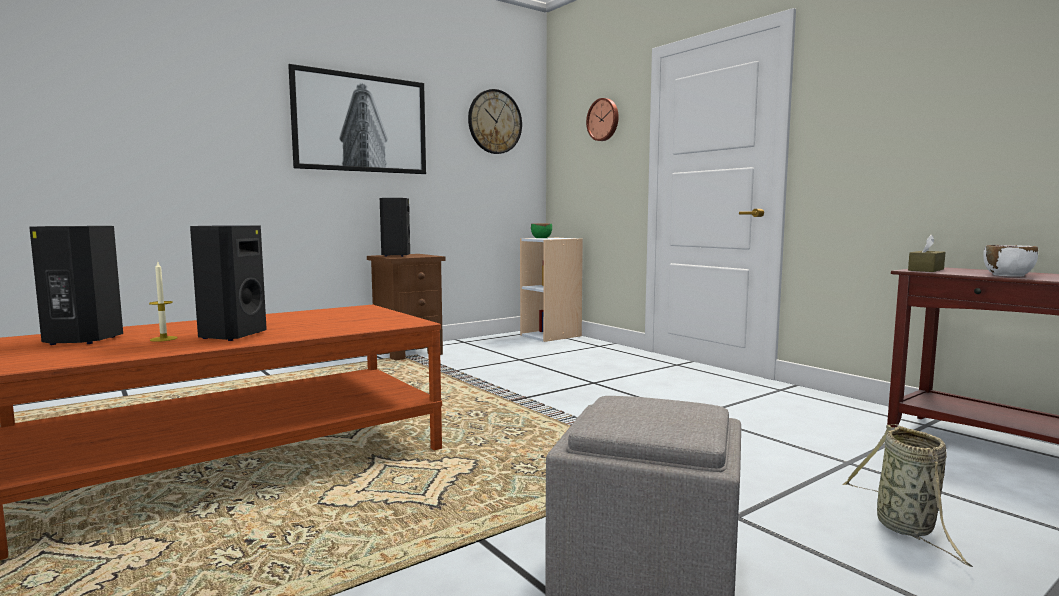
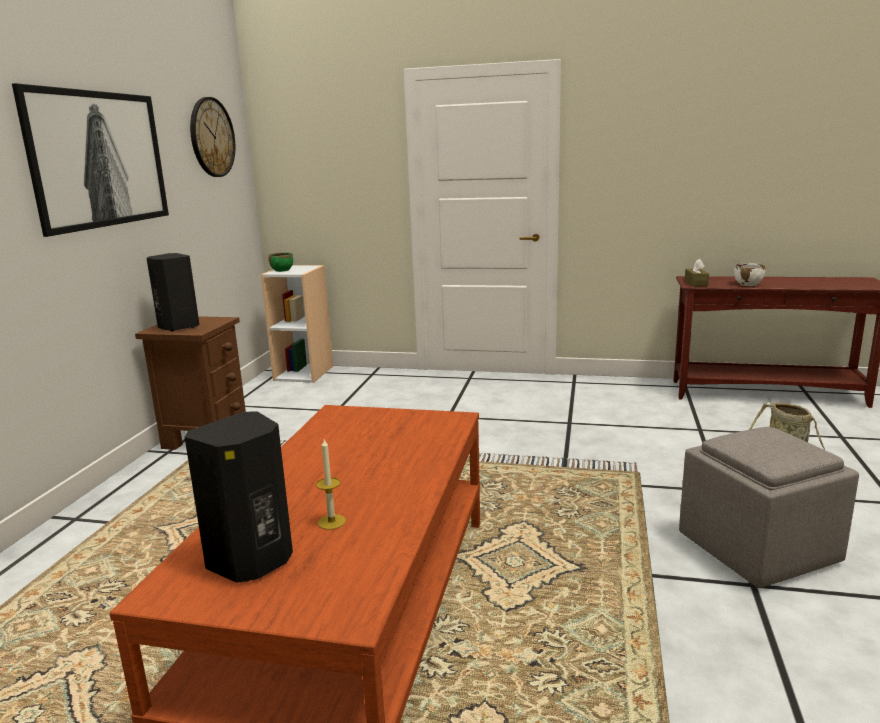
camera: 40 degrees left, 10 degrees up
black speaker [190,225,267,341] -> none
wall clock [586,98,619,141] -> none

